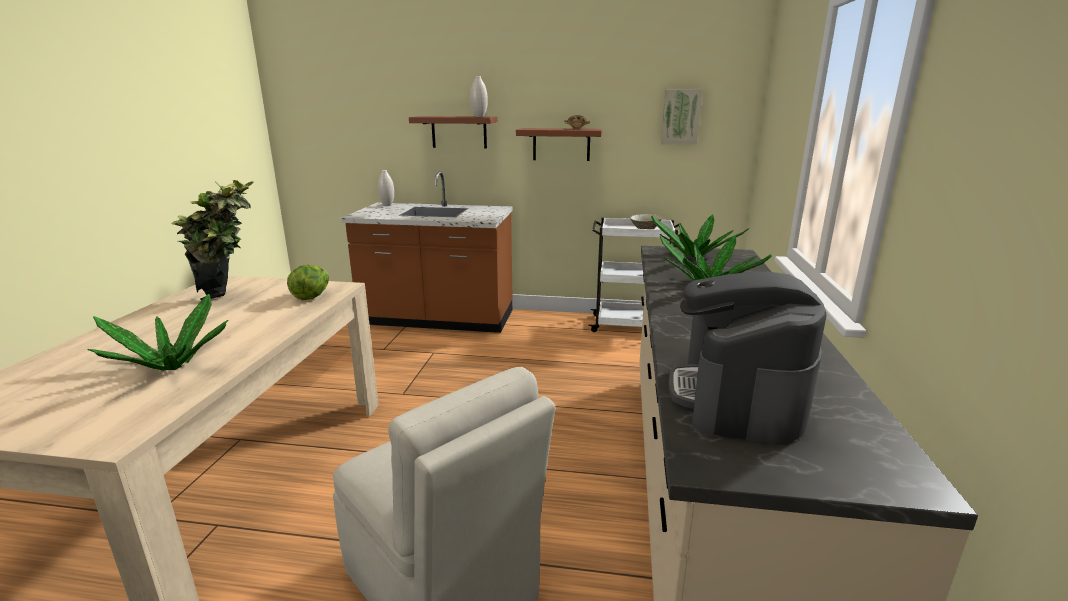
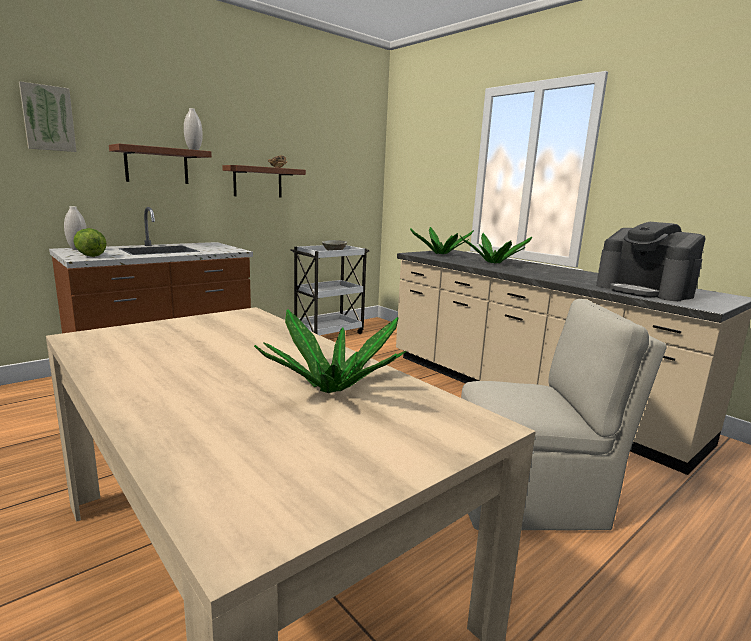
camera: 50 degrees left, 5 degrees down
potted plant [171,180,253,300] -> none
lettuce [287,265,329,300] -> lettuce moved to [73,228,107,257]
picture [661,89,703,145] -> picture moved to [19,81,77,152]

